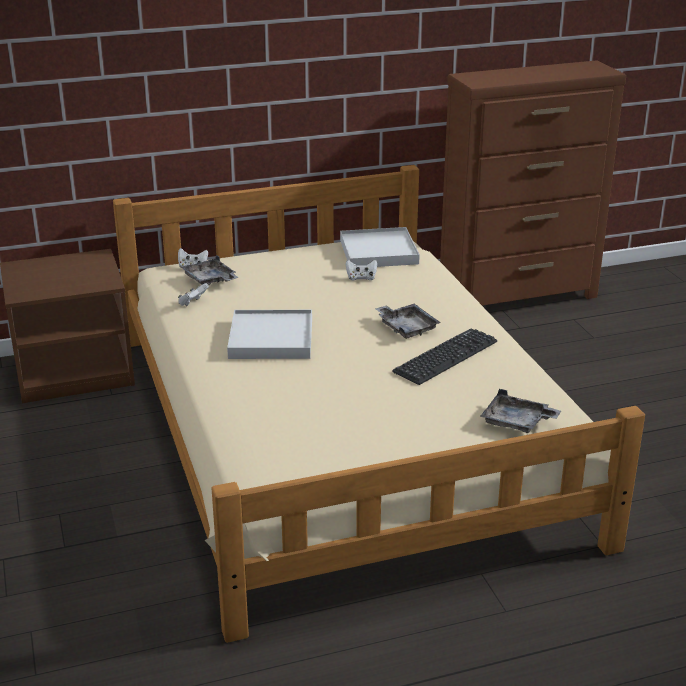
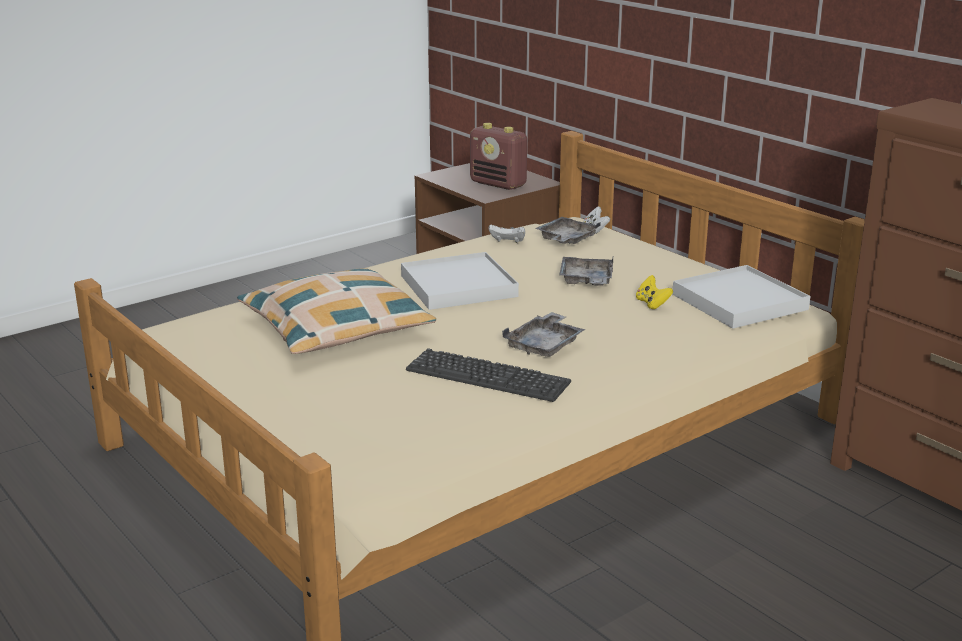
camera: 70 degrees right, 5 degrees down
white game controller [346,260,377,281] -> yellow game controller [636,275,673,309]
grey tray [480,389,561,433] -> grey tray moved to [559,257,613,286]
none -> pillow [237,268,436,354]
none -> radio [470,123,527,190]

